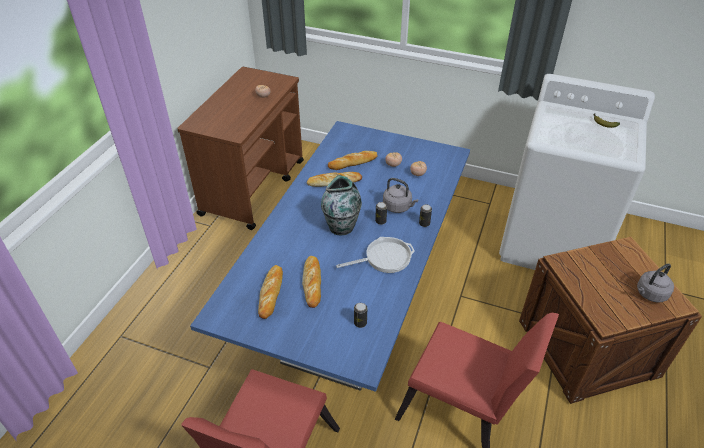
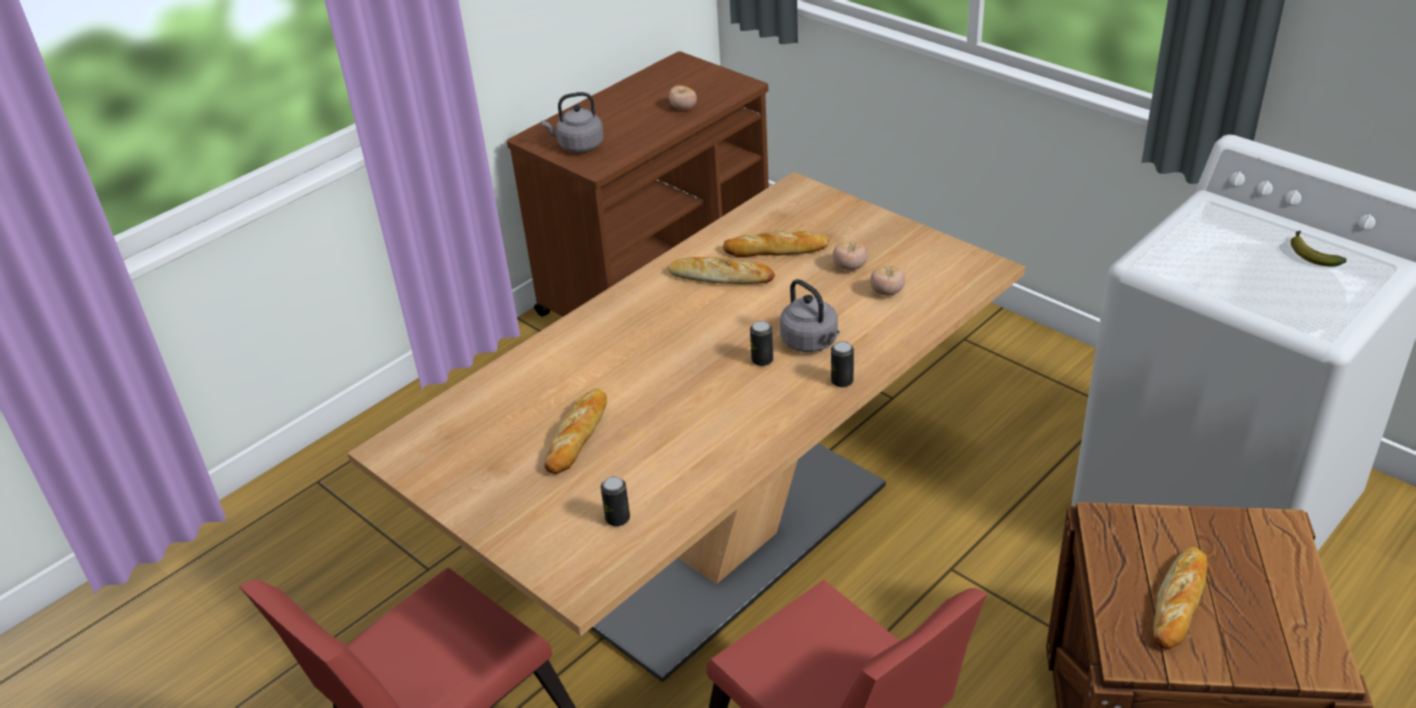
camera: 25 degrees right, 5 degrees down
blue dining table [190,121,470,392] -> beige dining table [347,172,1025,682]
bread [258,265,283,319] -> bread moved to [1153,547,1208,649]
vase [321,175,362,235] -> none
frying pan [336,237,415,273] -> none
grey kettle [637,264,674,303] -> grey kettle moved to [541,92,604,153]

